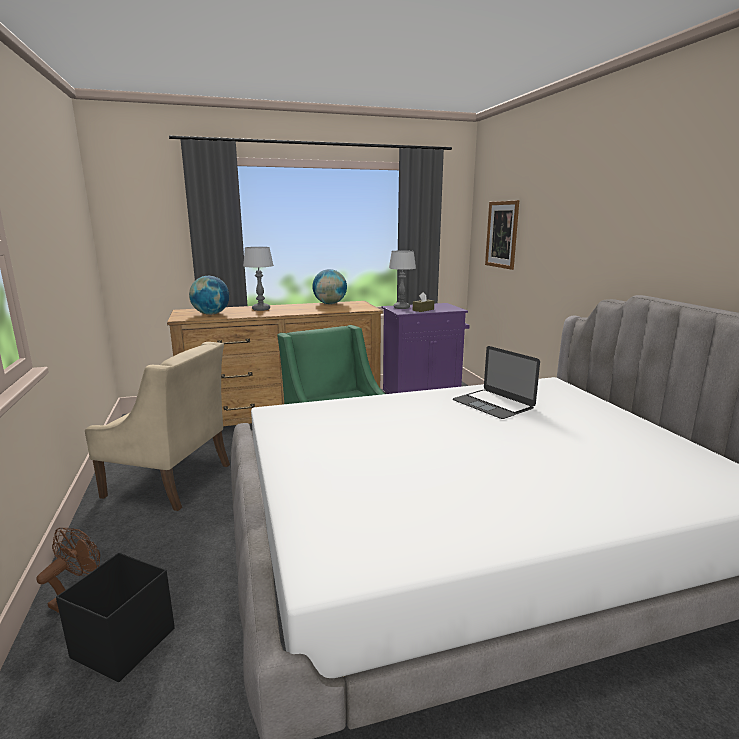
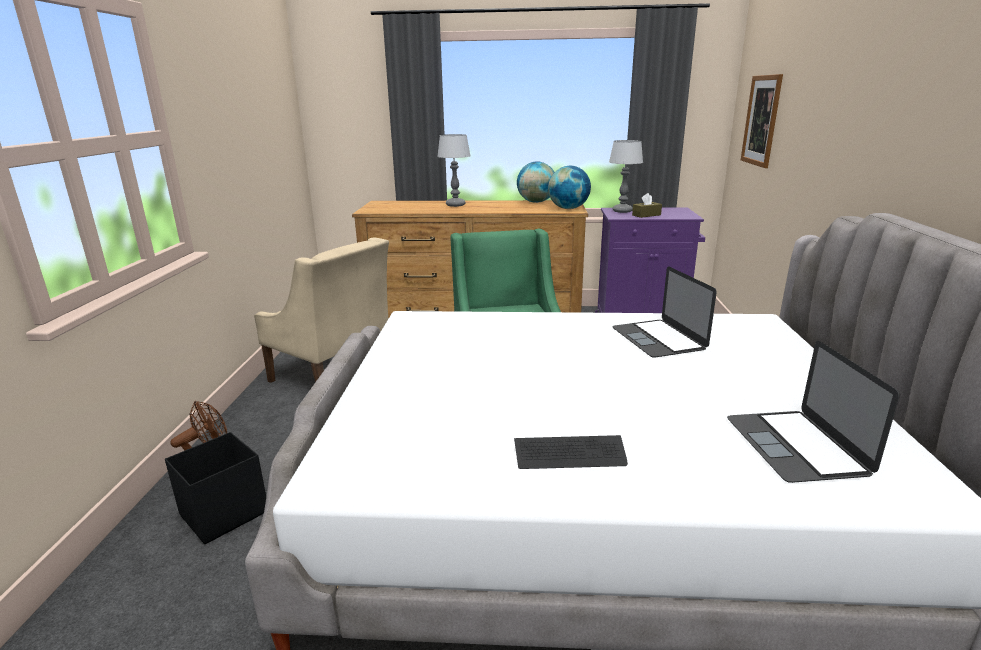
camera: 20 degrees right, 5 degrees up
globe [189,276,229,315] -> globe moved to [548,166,591,209]
none -> keyboard [514,435,628,469]
none -> laptop [727,341,899,483]

